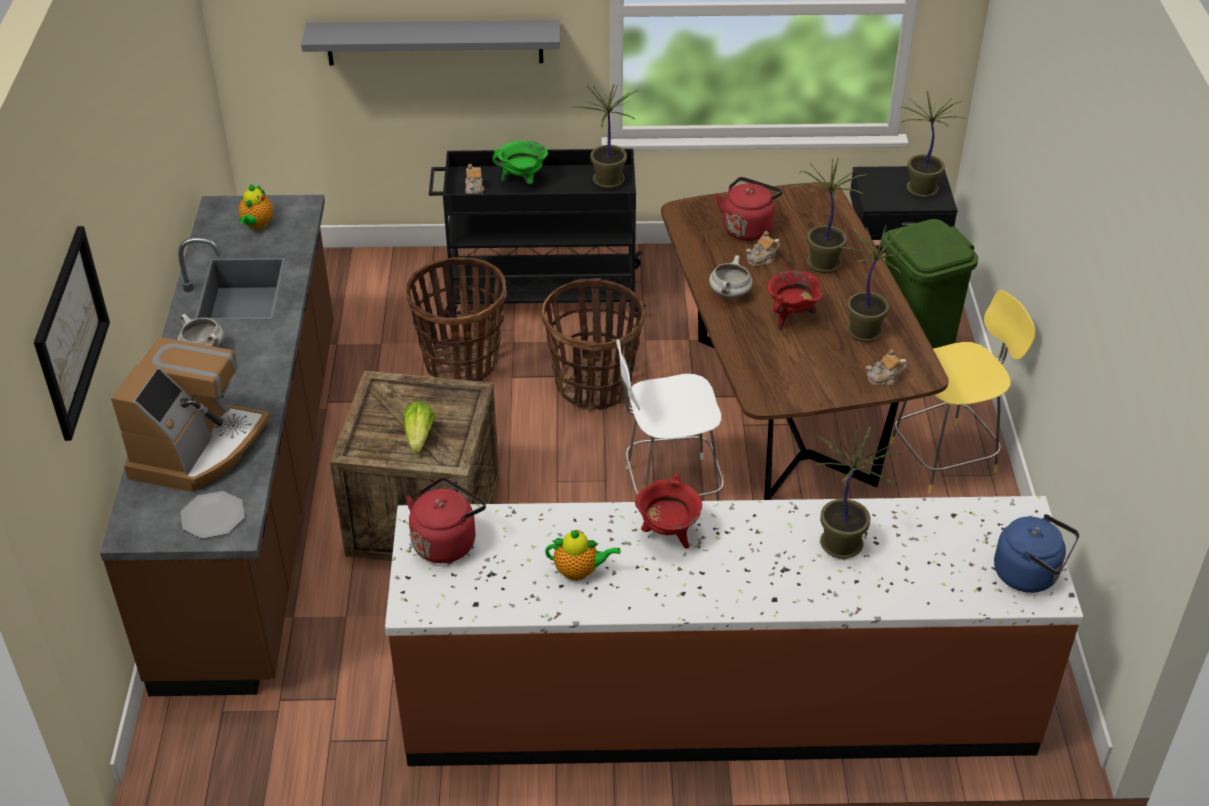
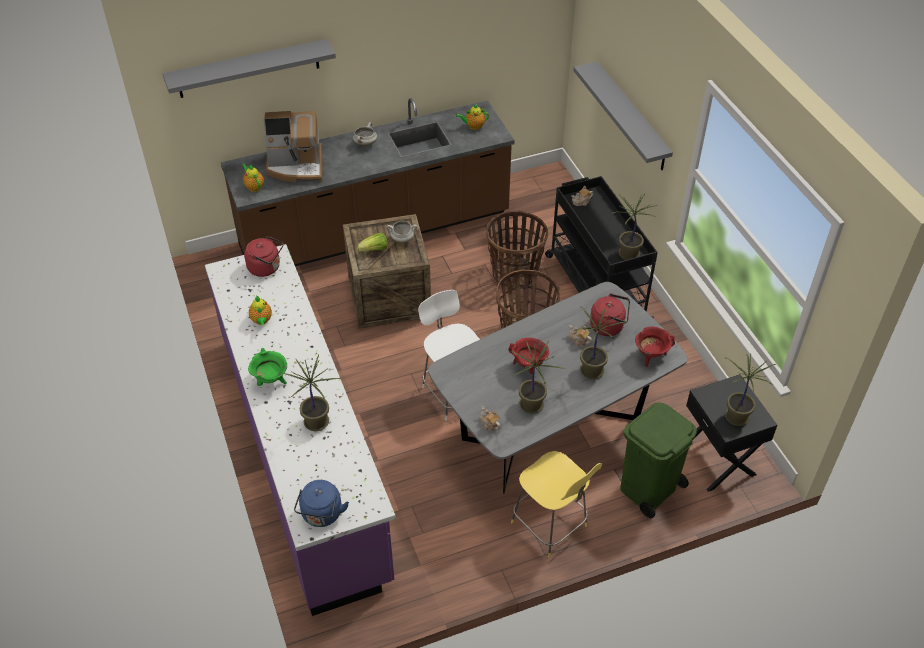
camera: 70 degrees right, 5 degrees up
picture [34,226,110,441] -> grey shelf [163,39,336,98]
plate [181,491,245,539] -> teapot [242,164,264,192]
brown counter [385,496,1084,766] -> purple counter [205,244,396,616]
green cooking pot [493,141,548,184] -> green cooking pot moved to [248,348,287,386]
red cooking pot [635,474,702,549] -> red cooking pot moved to [635,326,675,367]
brown dining table [661,182,949,500] -> grey dining table [428,282,687,493]
white cooking pot [709,255,753,299] -> white cooking pot moved to [386,221,417,243]

